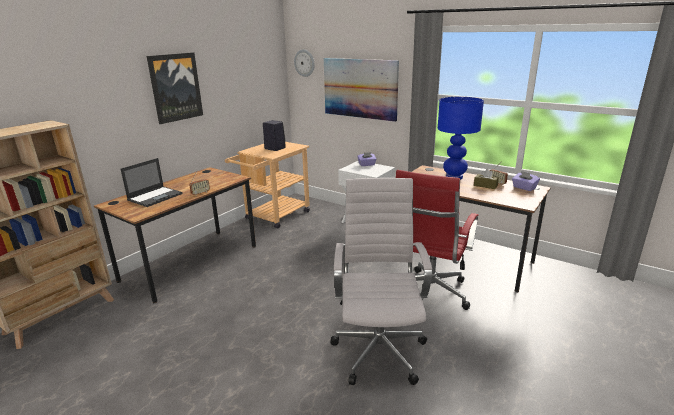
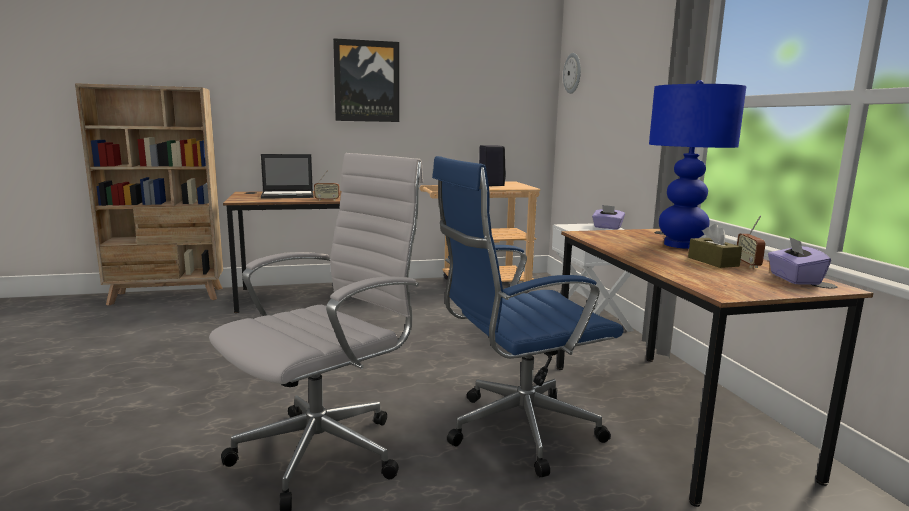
camera: 40 degrees right, 10 degrees down
picture [324,58,399,122] -> none
red office chair [396,170,478,310] -> blue office chair [432,156,624,477]

